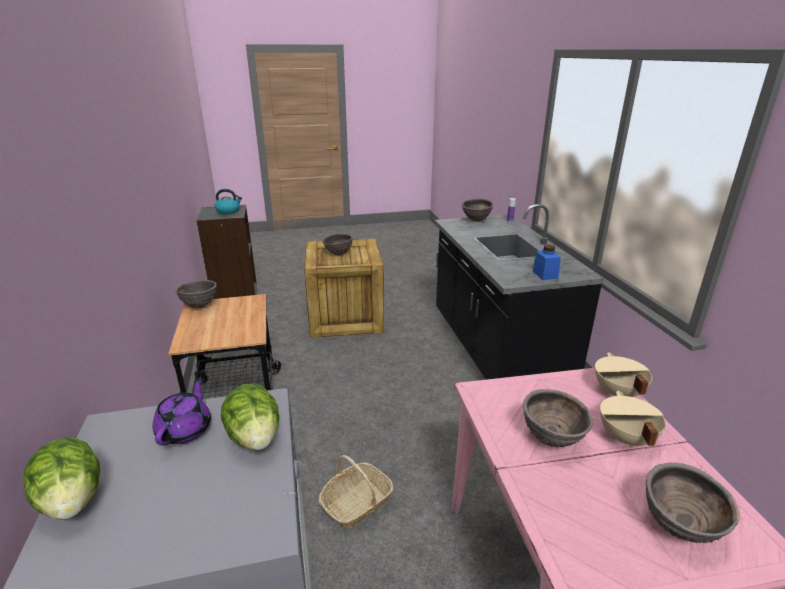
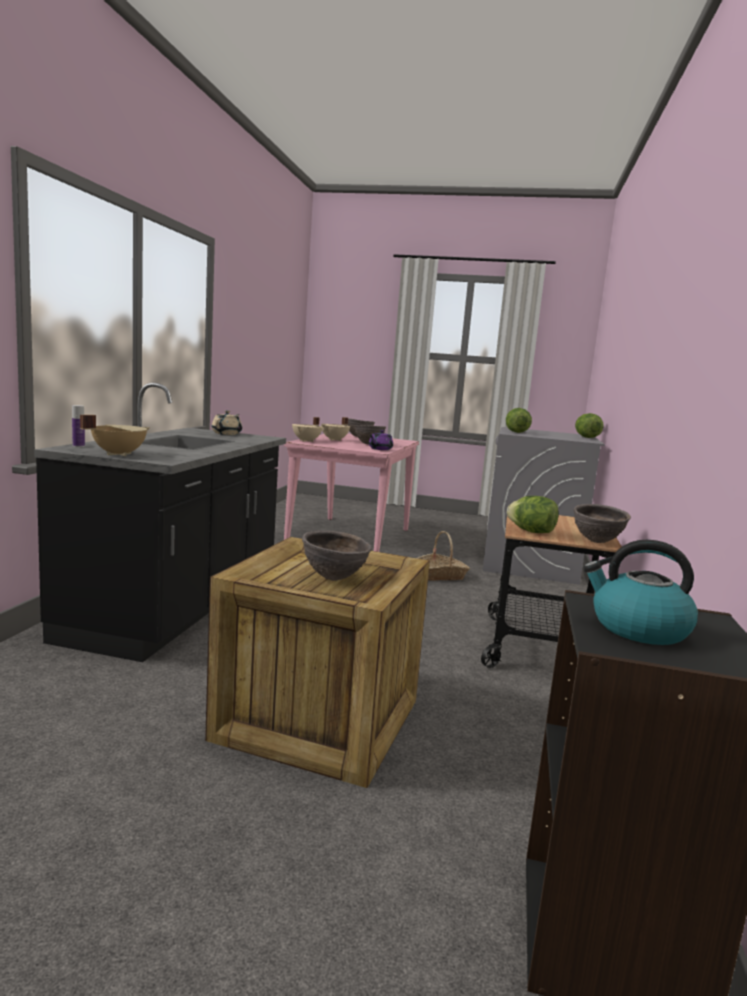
camera: 155 degrees left, 15 degrees down
purple teapot [153,377,211,446] -> purple teapot moved to [369,430,393,450]
brown bowl [462,198,493,221] -> beige cooking pot [80,415,150,456]
blue jar [533,245,561,280] -> beige teapot [211,410,242,435]
none -> lettuce [507,496,559,533]

